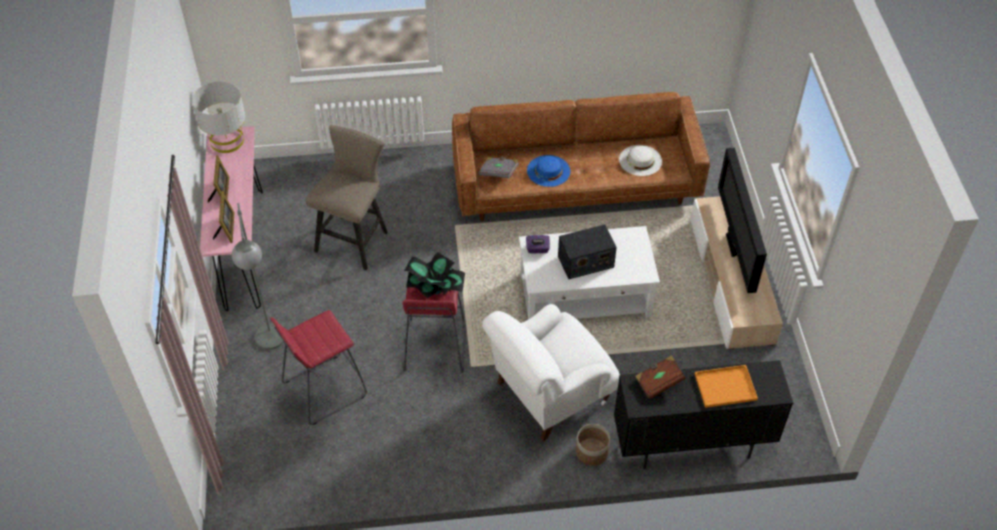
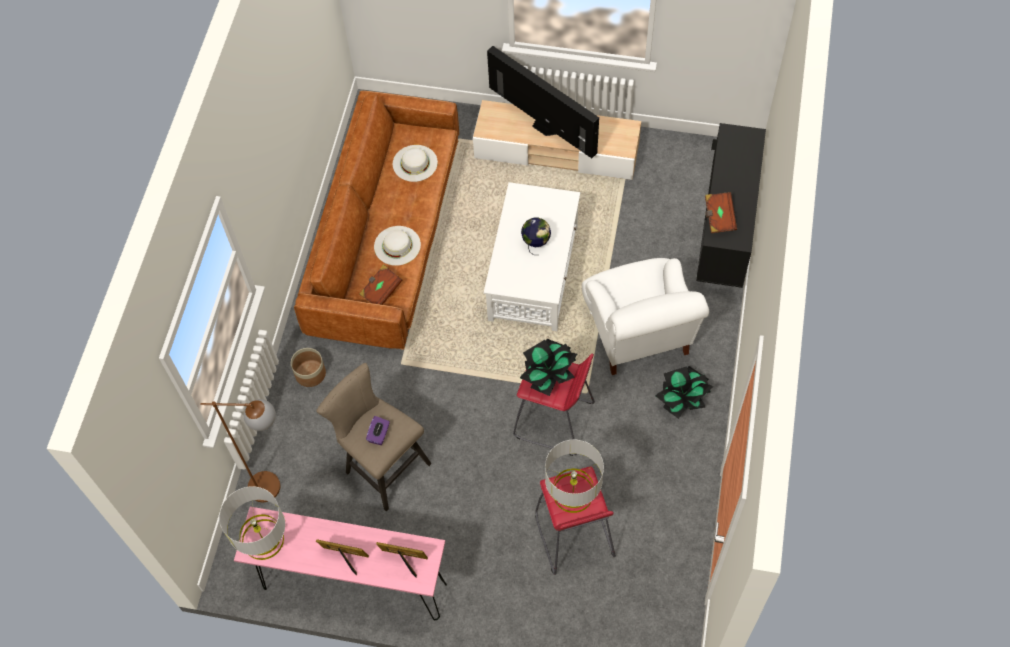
camera: 70 degrees left, 10 degrees up
grey floor lamp [232,203,284,350] -> none
grey book [479,157,519,178] -> brown book [360,264,402,305]
purple tissue box [526,235,550,253] -> purple tissue box moved to [366,416,390,445]
blue hat [527,155,570,187] -> white hat [374,226,421,266]
radio [558,224,617,279] -> globe [521,217,551,255]
planter [576,424,610,466] -> planter moved to [291,348,326,387]
orange tray [695,365,758,408] -> none
television [718,148,767,293] -> television turned 150 degrees counterclockwise [487,46,599,158]
none -> brown floor lamp [200,399,280,502]
none -> grey table lamp [545,440,604,513]
none -> potted plant [655,366,713,419]

